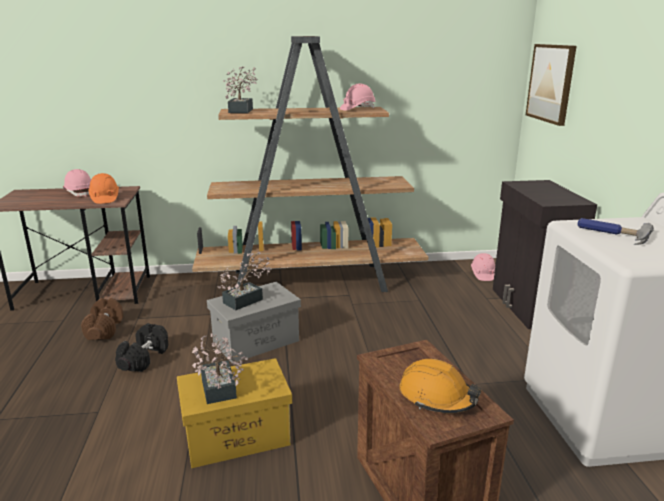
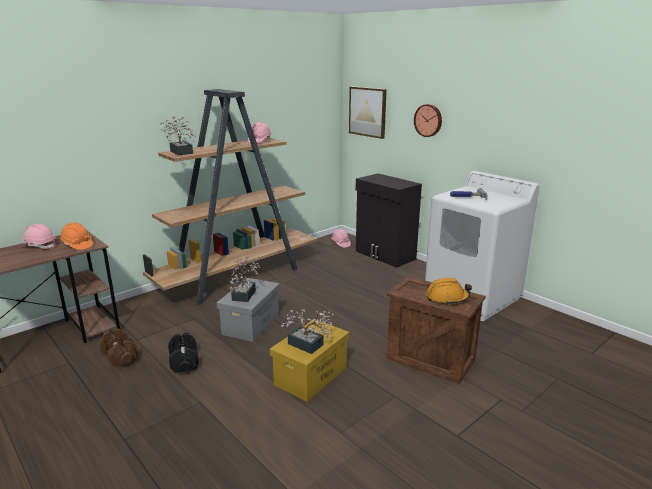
camera: 35 degrees left, 0 degrees up
none -> wall clock [414,104,442,137]

